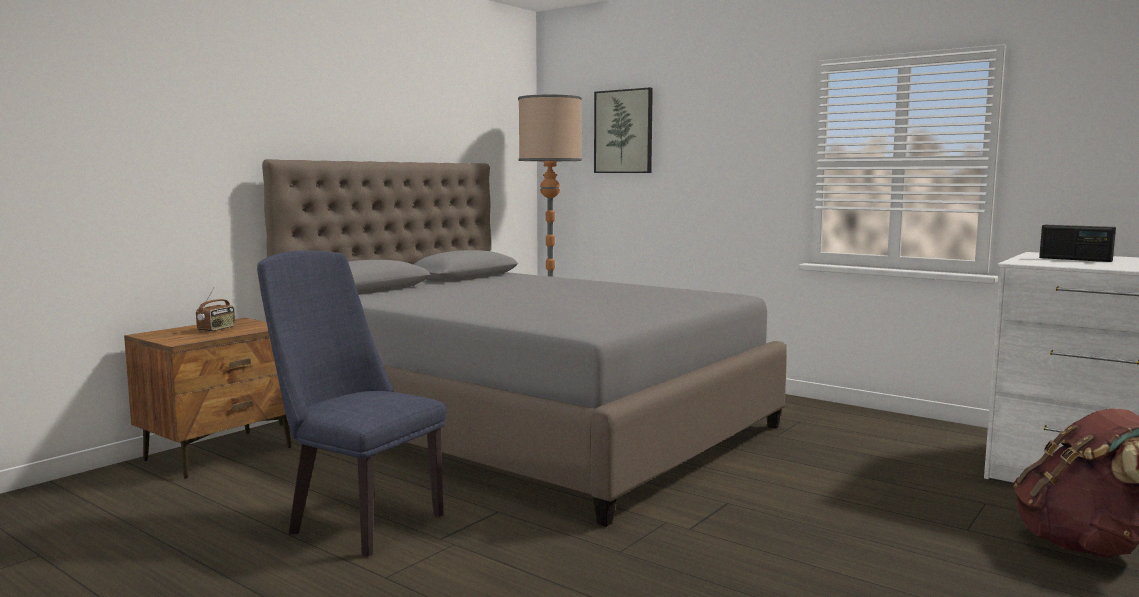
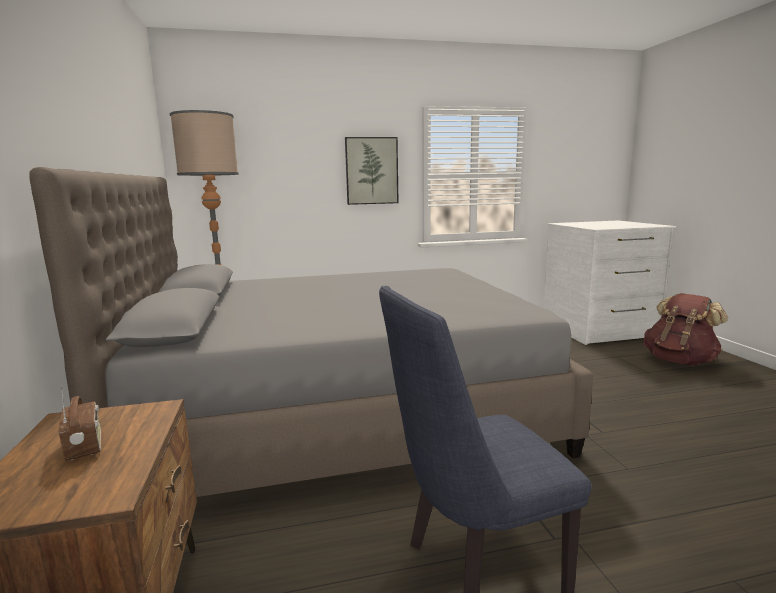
camera: 50 degrees left, 5 degrees up
picture [594,87,653,173] -> picture moved to [345,137,398,205]
radio [1039,225,1116,262] -> none

